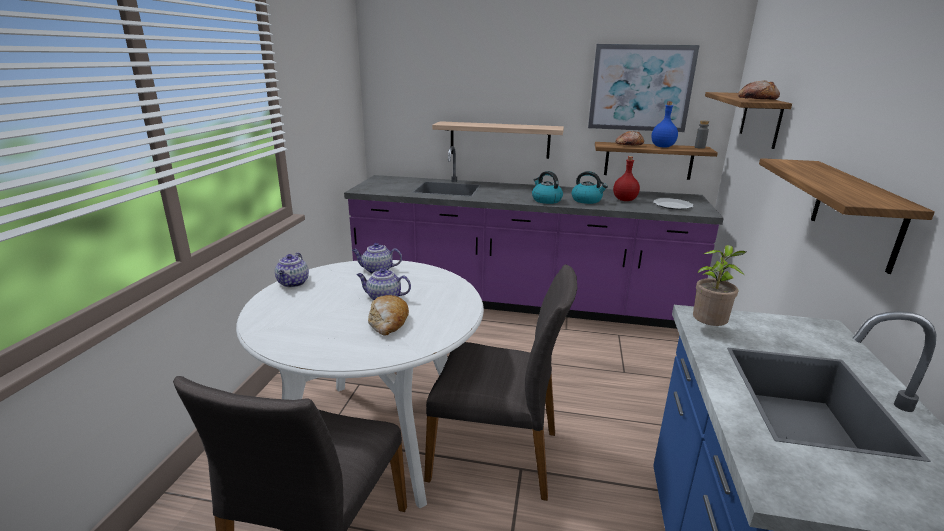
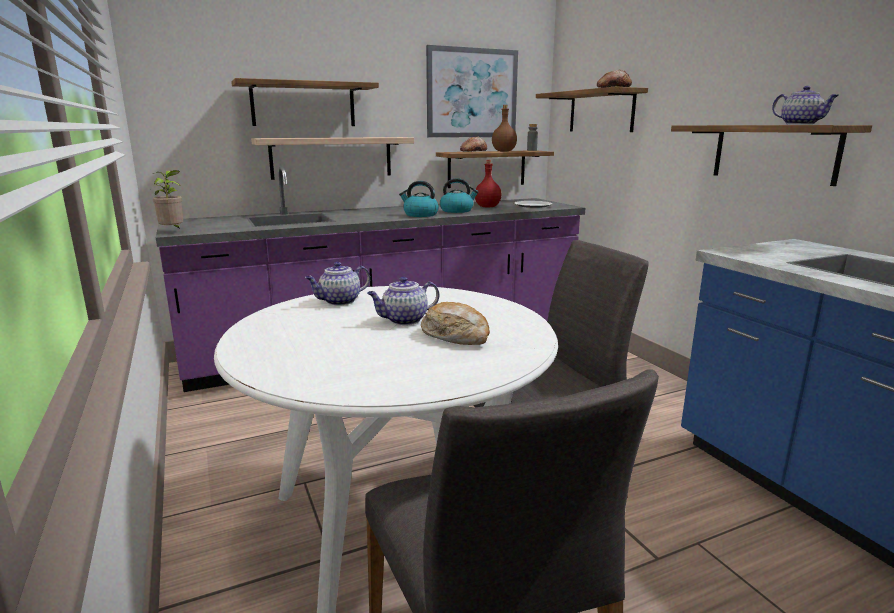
camera: 35 degrees left, 5 degrees down
teapot [275,252,309,287] -> teapot moved to [772,86,839,125]
blue bottle [651,102,678,148] -> brown bottle [492,105,517,152]
potted plant [693,245,746,326] -> potted plant moved to [153,170,183,229]
none -> shelf [231,78,379,126]

